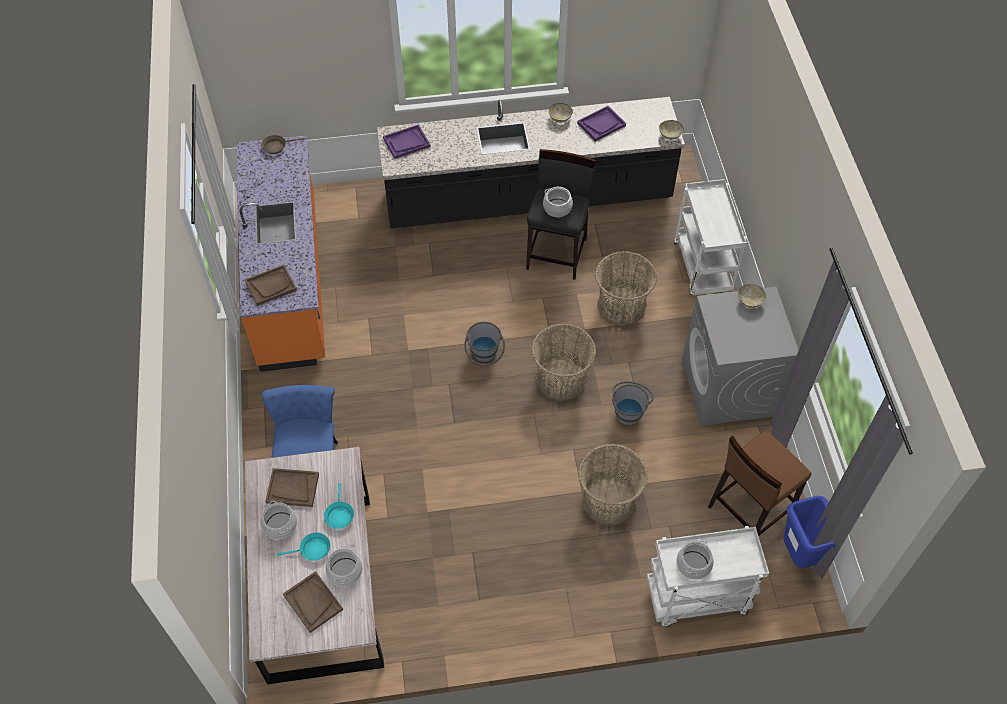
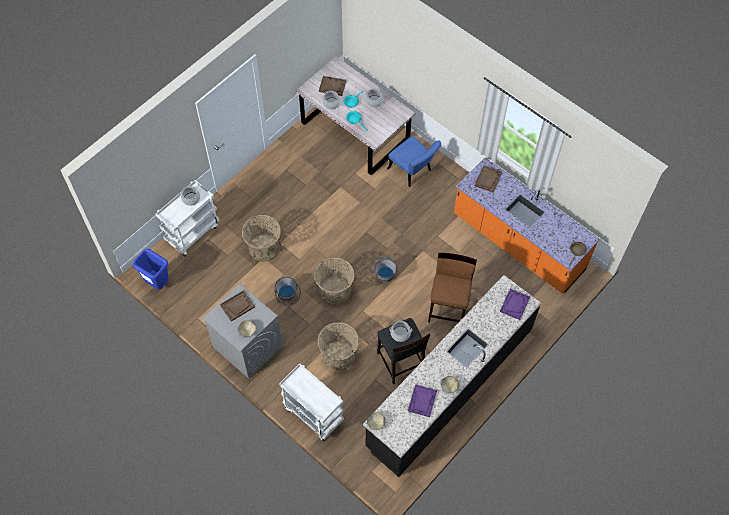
camera: 140 degrees right, 5 degrees up
brown tray [265,468,319,507] -> brown tray moved to [220,291,255,322]
brown stool [708,431,811,536] -> brown stool moved to [428,253,477,323]

